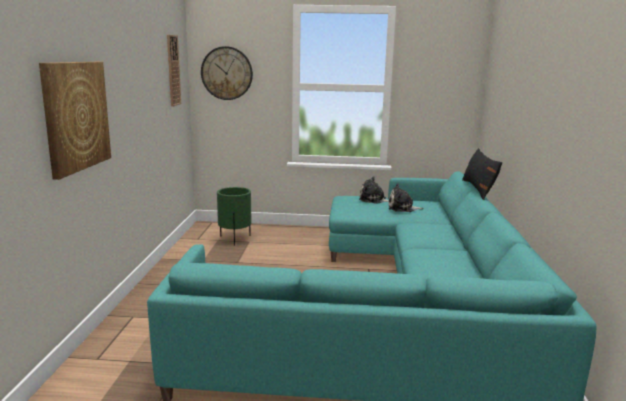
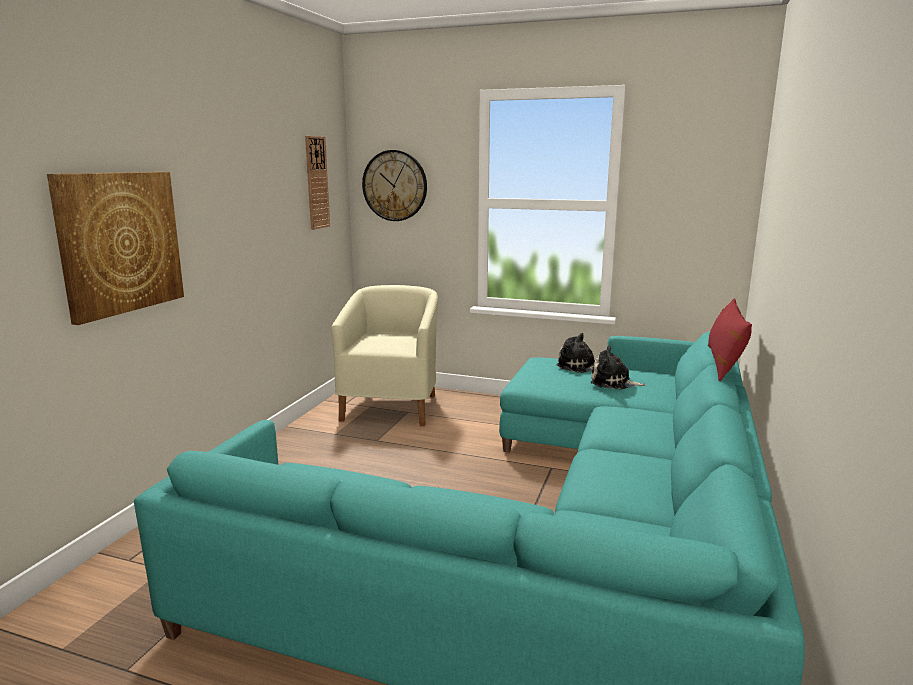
camera: 15 degrees right, 0 degrees up
green planter [217,187,252,245] -> beige armchair [331,285,438,426]
black pillow [462,148,502,200] -> red pillow [708,298,752,381]

